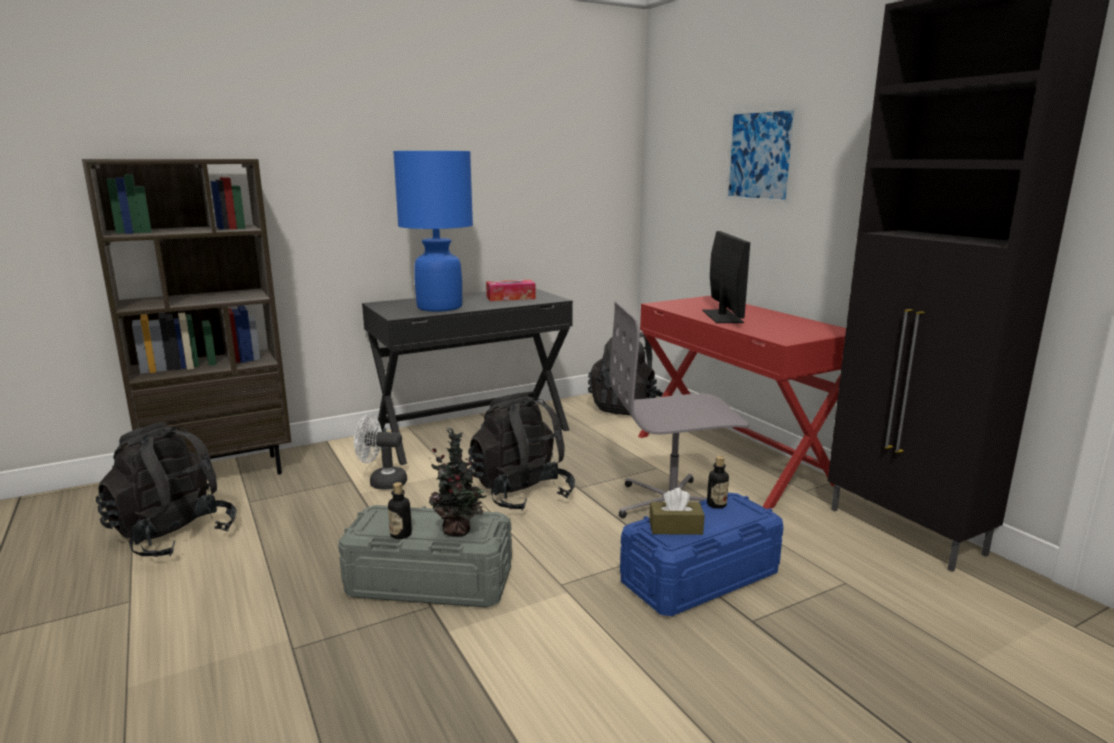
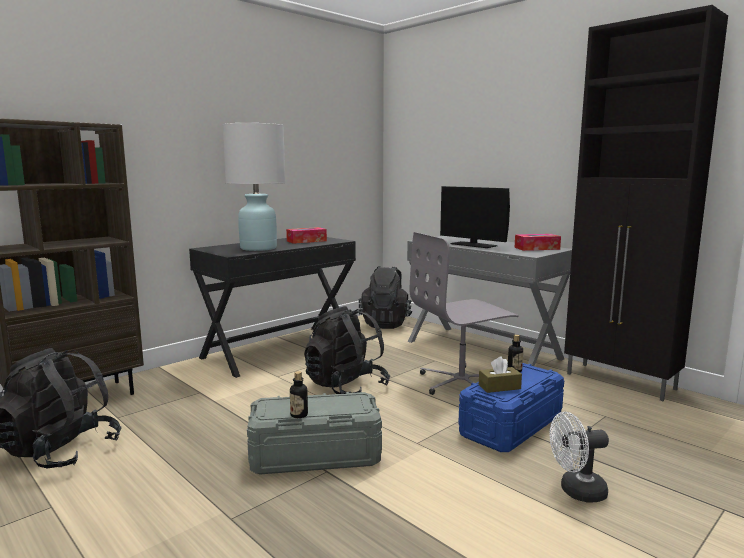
camera: 15 degrees left, 5 degrees down
white fan [354,415,407,490] -> white fan moved to [550,412,609,503]
blue table lamp [393,151,473,312] -> white table lamp [222,123,285,251]
potted plant [429,427,487,537] -> none
red desk [638,296,846,509] -> grey desk [407,236,572,366]
monitor [702,231,750,323] -> monitor turned 150 degrees clockwise [440,186,510,248]
picture [726,106,798,203] -> none
none -> tissue box [514,234,561,251]

